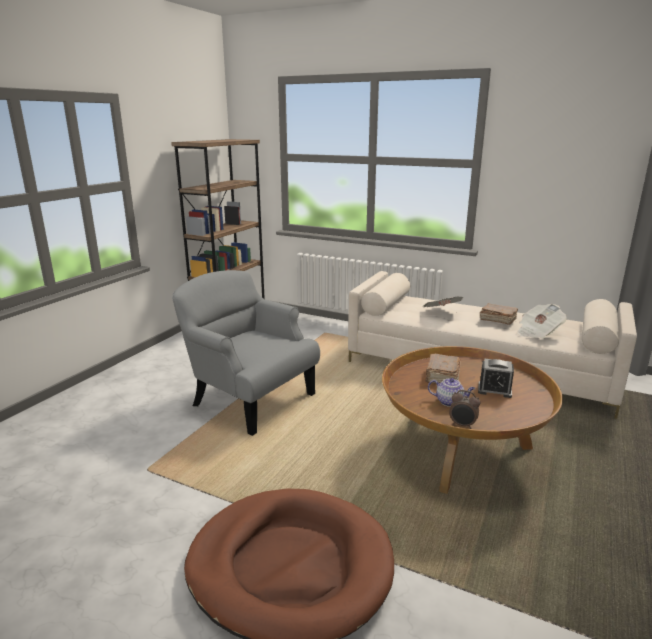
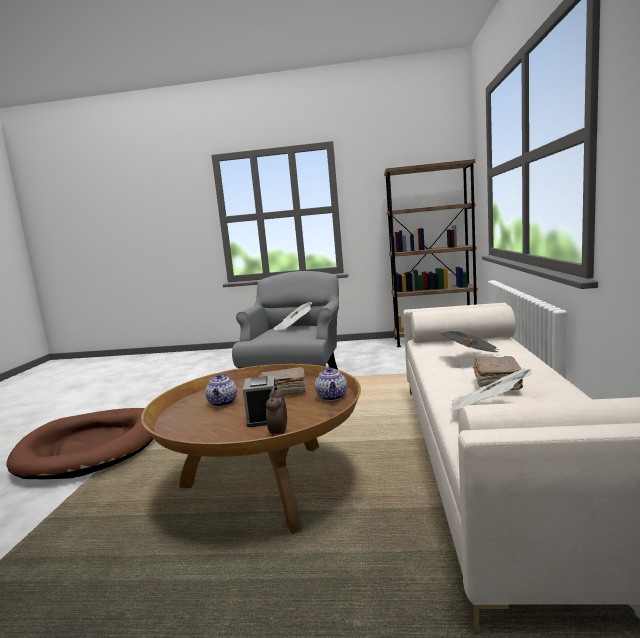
camera: 70 degrees right, 10 degrees down
alarm clock [449,390,481,429] -> alarm clock moved to [266,386,287,436]
none -> newspaper [274,302,312,330]
none -> teapot [315,367,347,401]

